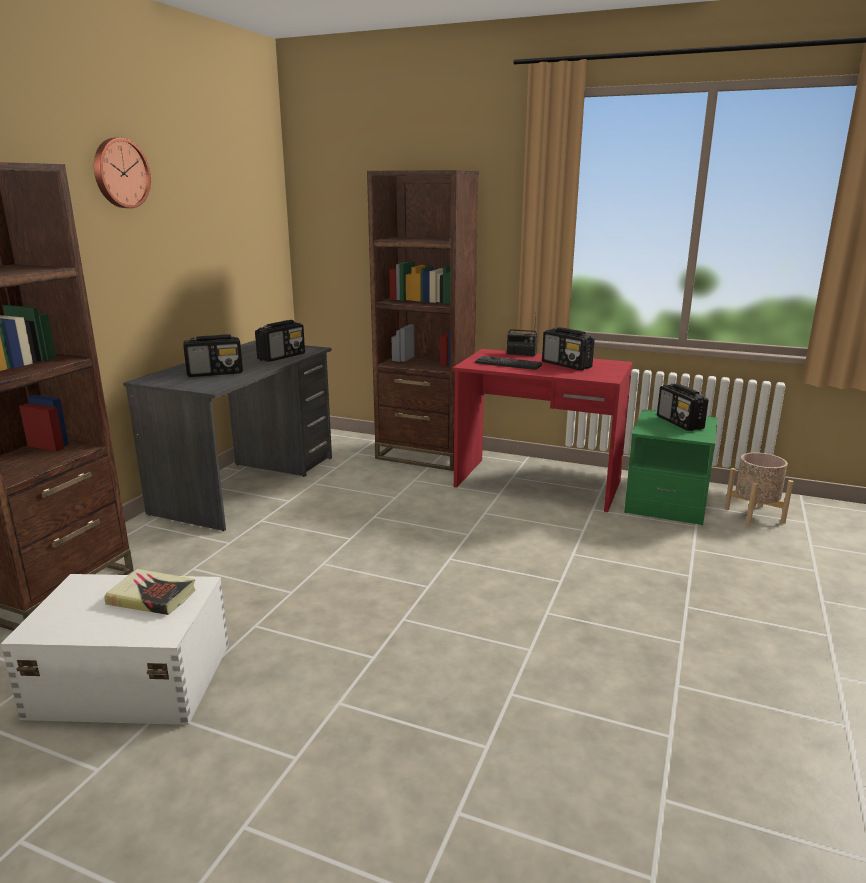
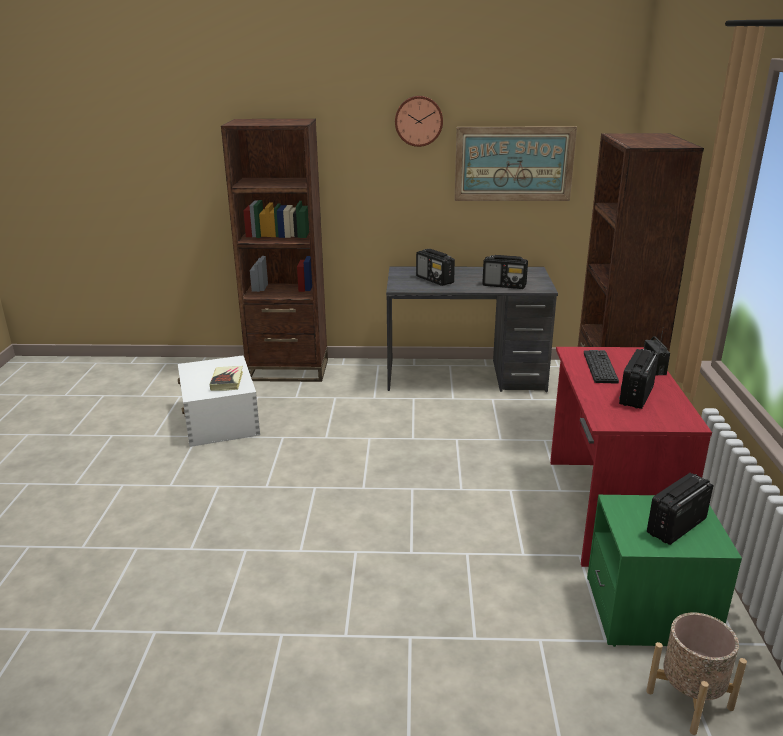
camera: 70 degrees right, 5 degrees up
none -> picture [454,126,577,201]

